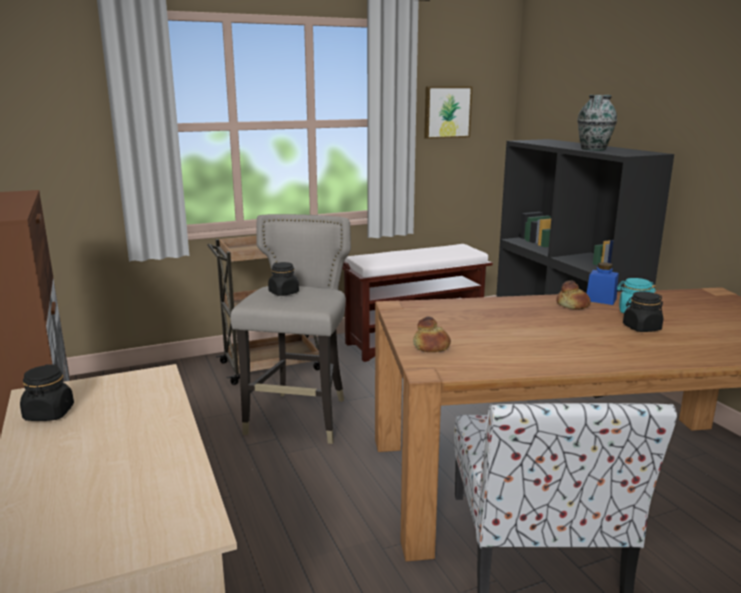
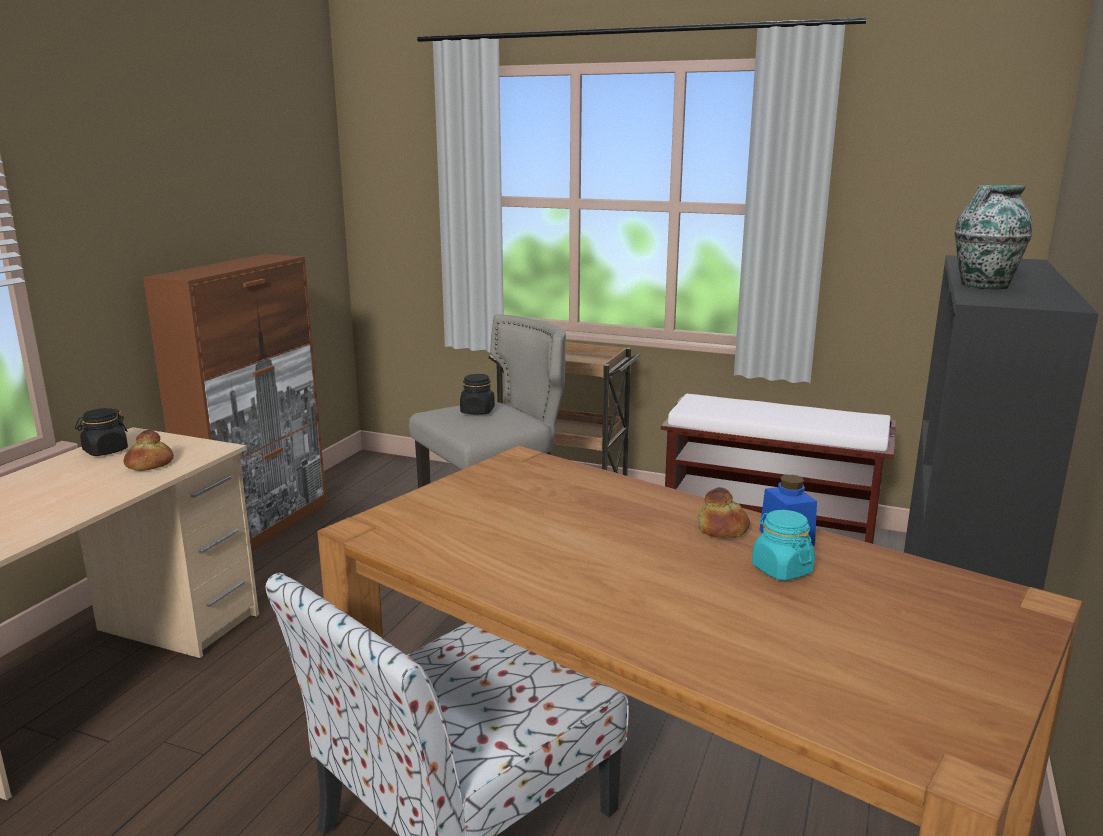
camera: 45 degrees right, 0 degrees up
bread [413,317,451,352] -> bread moved to [124,430,174,471]
picture [424,86,472,139] -> none
black jar [623,291,663,332] -> none

